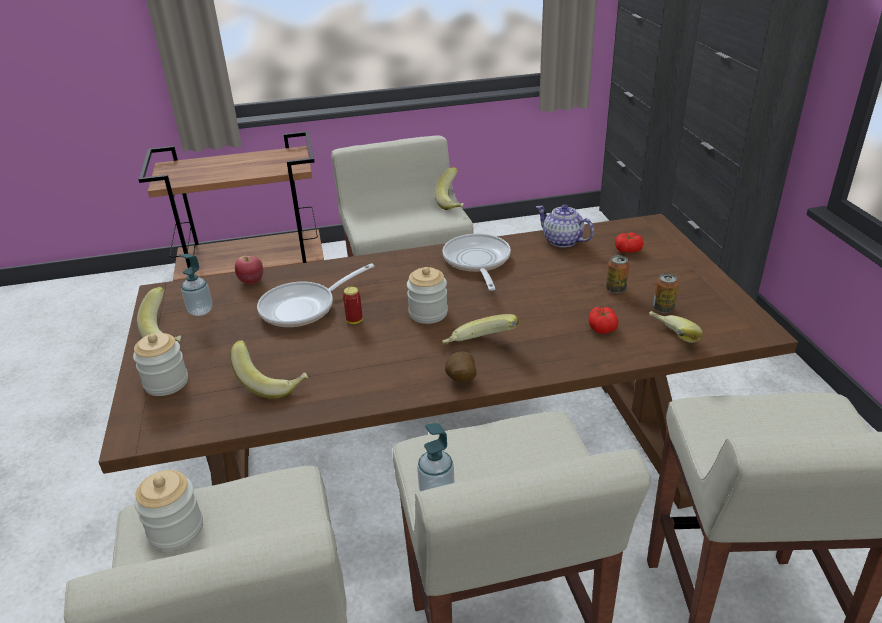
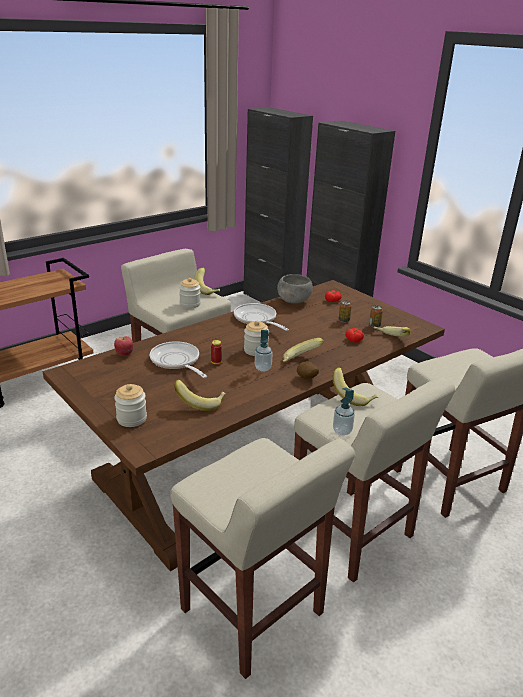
camera: 30 degrees left, 5 degrees down
jar [134,470,203,551] -> jar moved to [179,278,201,309]
banana [137,287,181,342] -> banana moved to [332,367,378,406]
soap dispenser [180,254,213,316] -> soap dispenser moved to [255,330,273,371]
frying pan [257,263,374,327] -> frying pan turned 120 degrees clockwise [150,341,207,378]
teapot [536,205,594,248] -> grey bowl [277,274,313,304]

